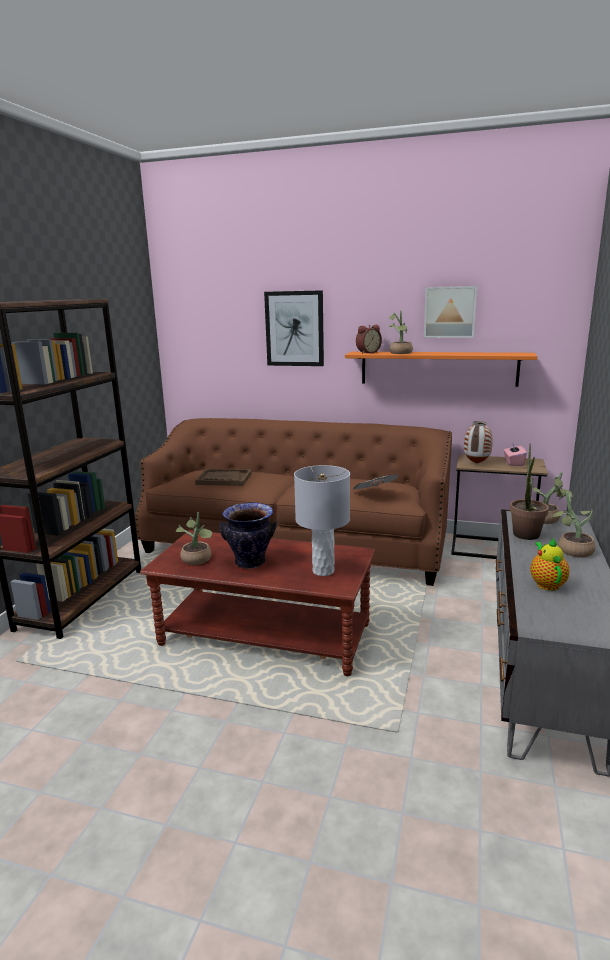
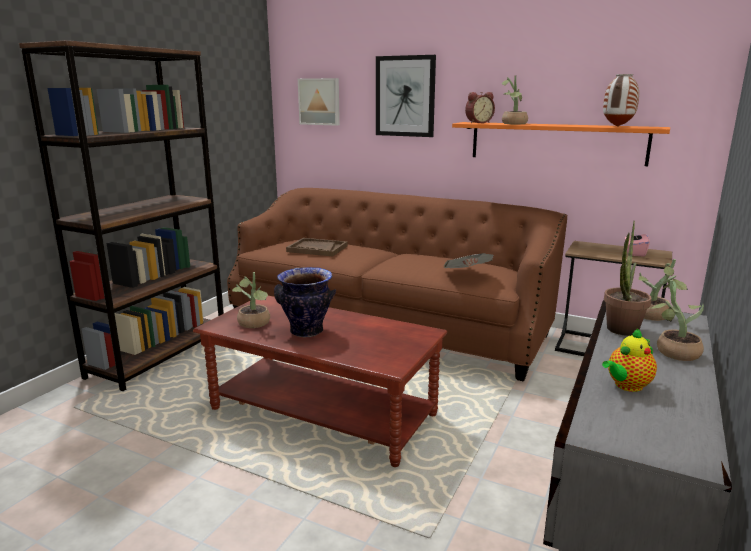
camera: 10 degrees right, 0 degrees up
grey table lamp [294,465,350,576] -> none
picture [424,286,477,338] -> picture moved to [298,78,340,126]
vase [464,421,493,464] -> vase moved to [603,74,639,127]
teapot [530,538,570,591] -> teapot turned 135 degrees counterclockwise [602,328,657,392]

